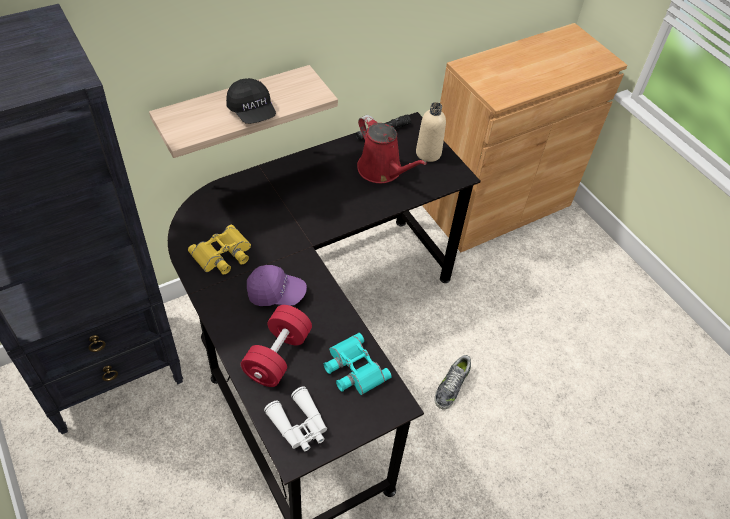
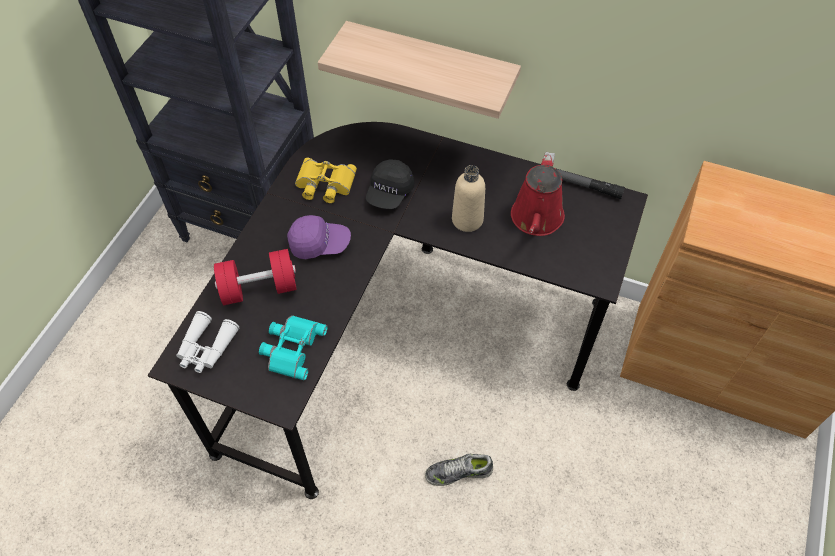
camera: 55 degrees right, 5 degrees up
black cap [226,78,276,124] -> black cap moved to [366,159,414,209]
purple cap [247,265,307,306] -> purple cap turned 60 degrees counterclockwise [287,215,351,259]
beige bottle [416,102,446,162] -> beige bottle moved to [452,165,485,232]

